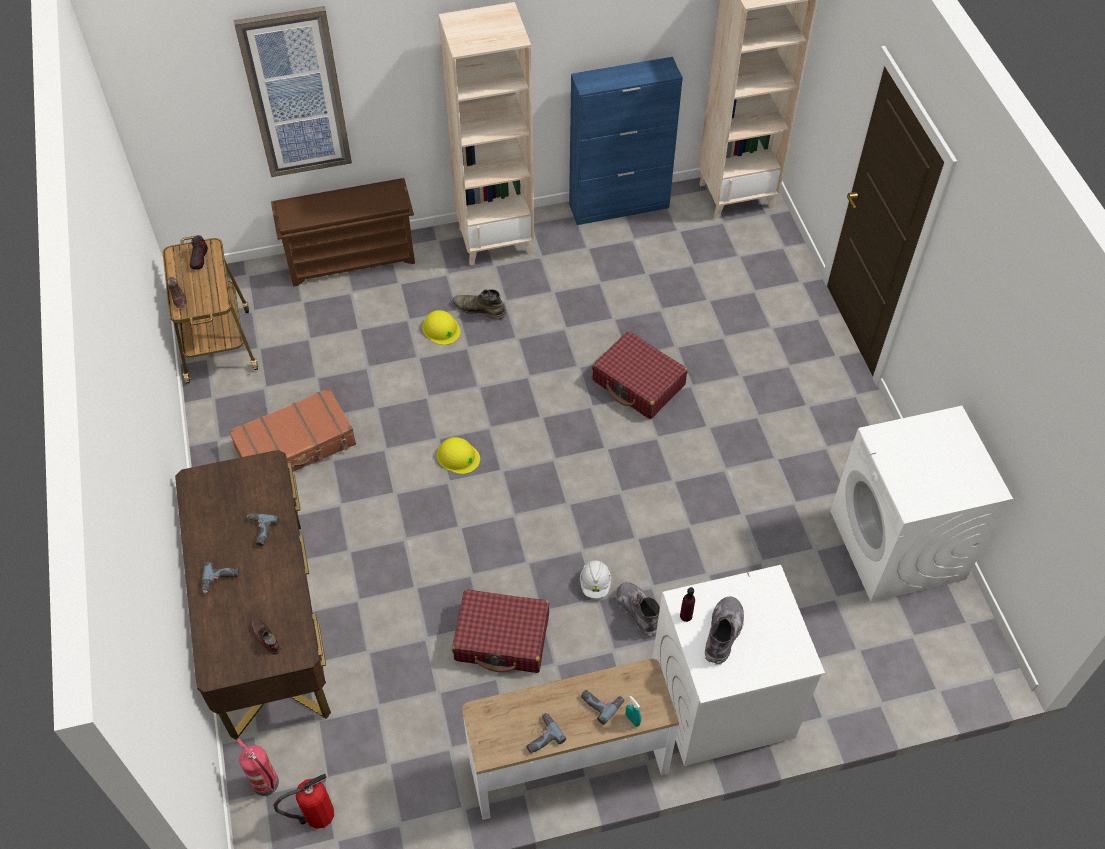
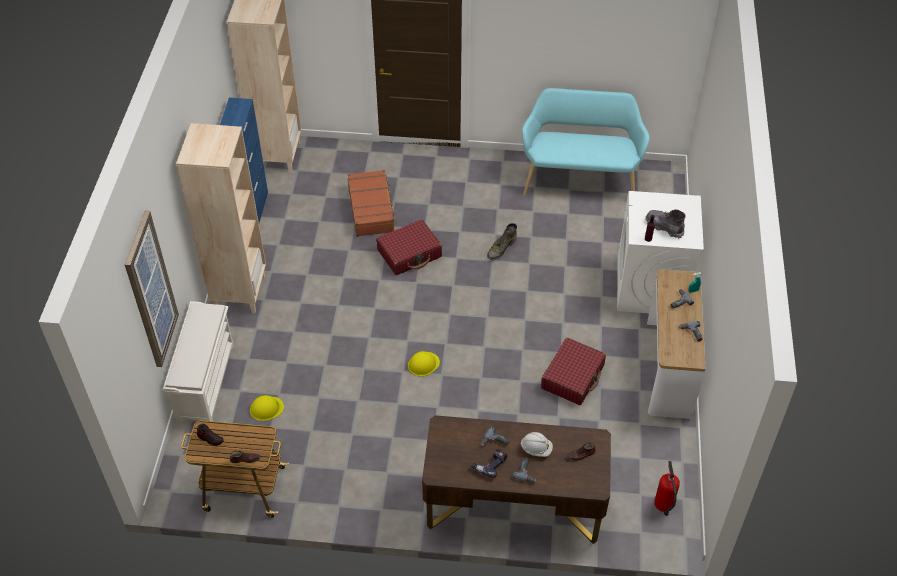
camera: 70 degrees left, 5 degrees down
brown suitcase [229,388,356,472] -> brown suitcase moved to [347,170,397,237]
fire extinguisher [236,739,279,796] -> none
brown shoe rack [271,178,415,287] -> white shoe rack [163,301,234,424]
yellow hard hat [422,310,461,345] -> yellow hard hat moved to [250,395,284,421]
green boot [452,289,506,319] -> green boot moved to [487,223,517,260]
white hard hat [580,560,611,598] -> white hard hat moved to [520,432,553,457]
grey boot [616,582,660,637] -> none
white washing machine [830,406,1013,602] -> turquoise bench [522,88,650,196]
none -> power drill [471,449,507,478]

